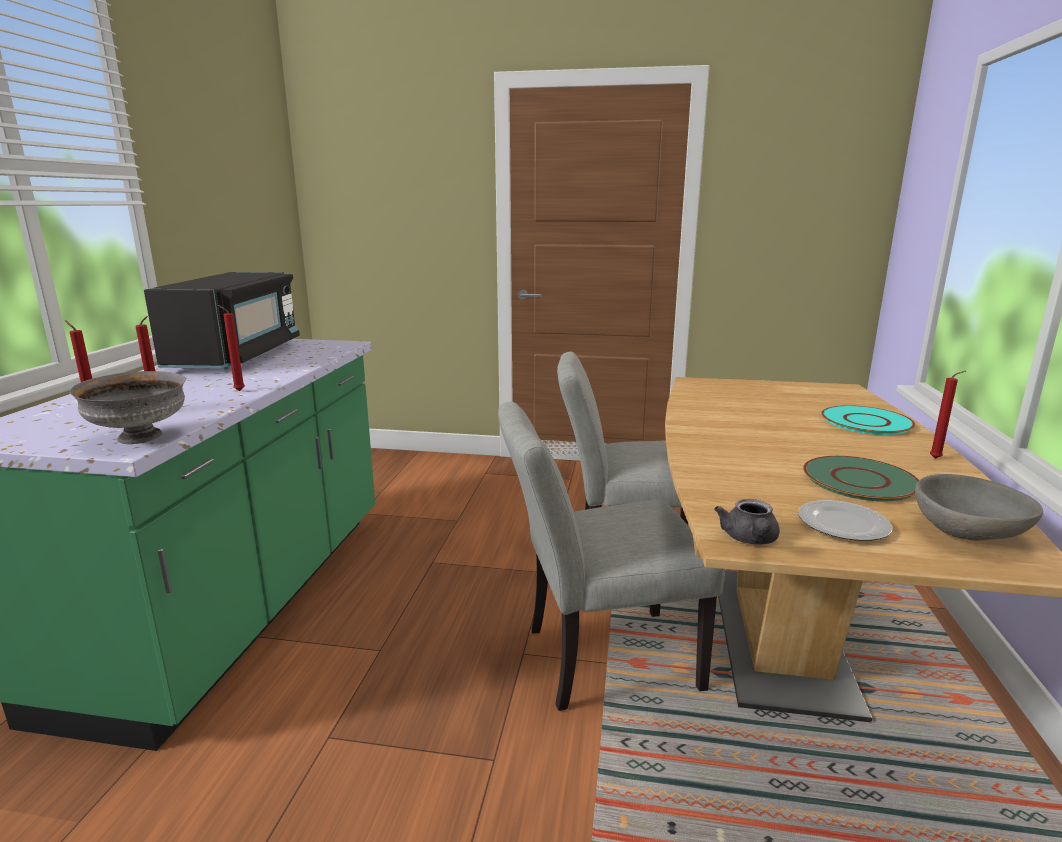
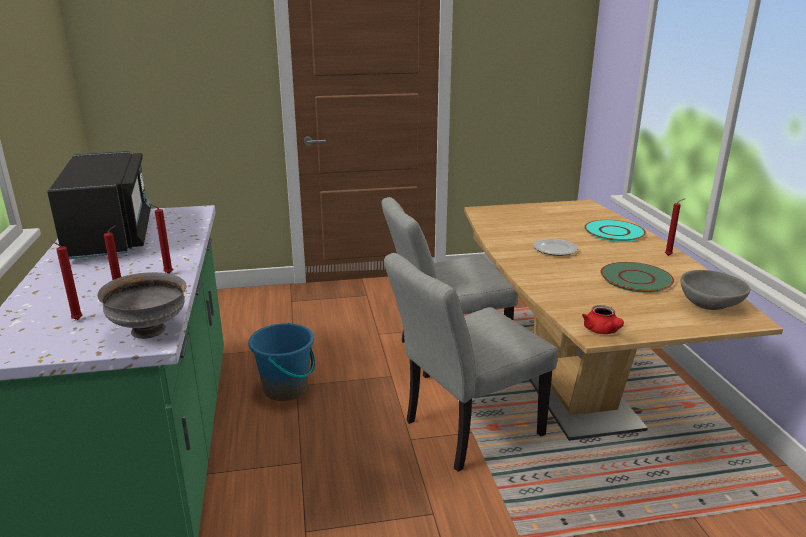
camera: 20 degrees left, 5 degrees up
grey teapot [714,499,780,544] -> red teapot [582,305,624,334]
plate [798,500,893,541] -> plate moved to [533,239,578,256]
none -> blue bucket [248,322,315,401]

